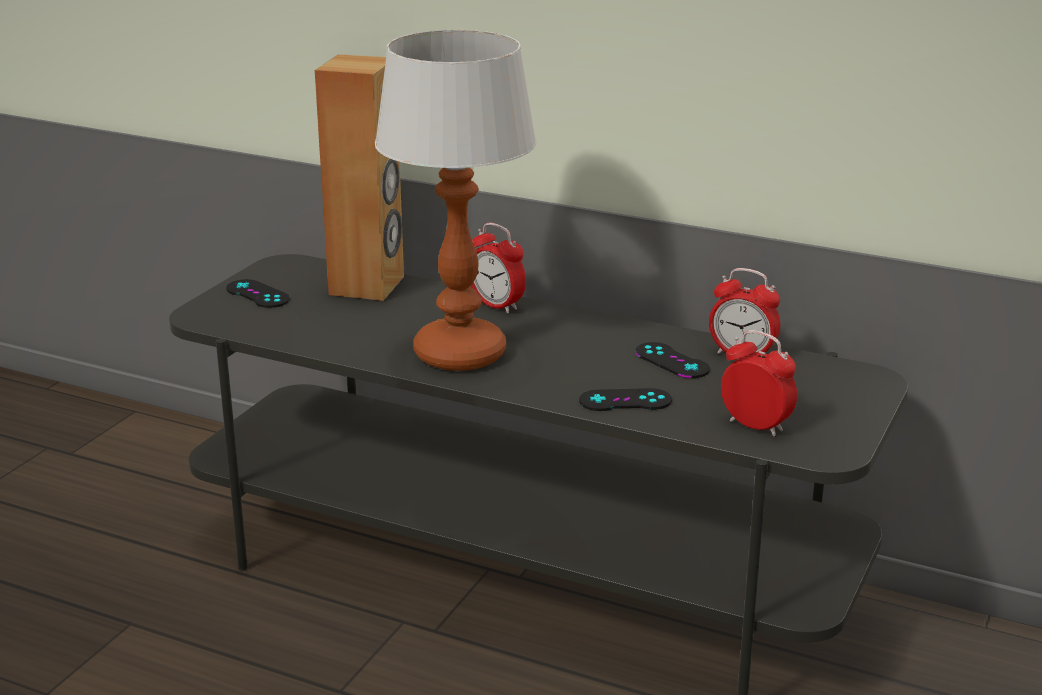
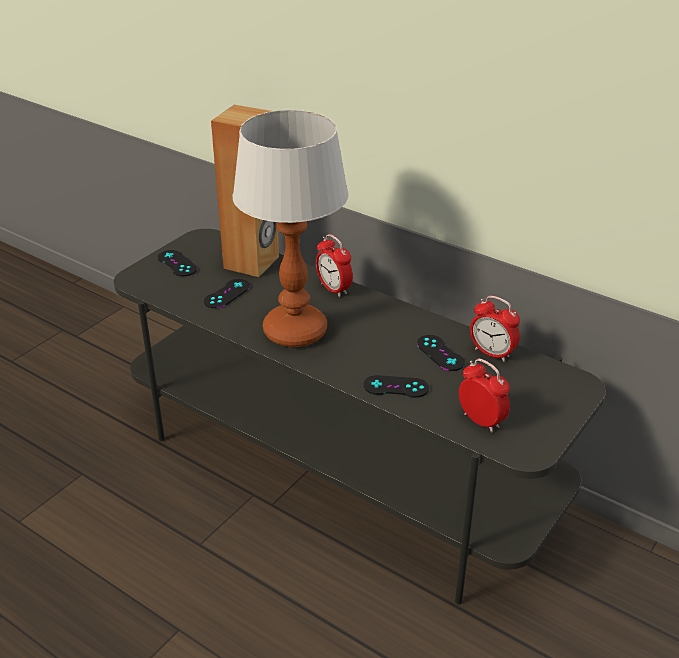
camera: 10 degrees right, 10 degrees up
none -> black game controller [204,279,250,308]

